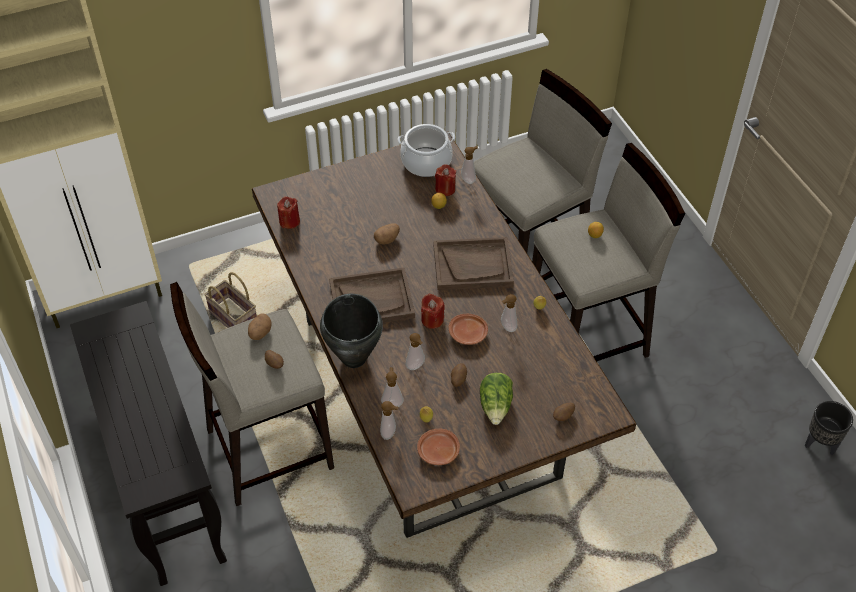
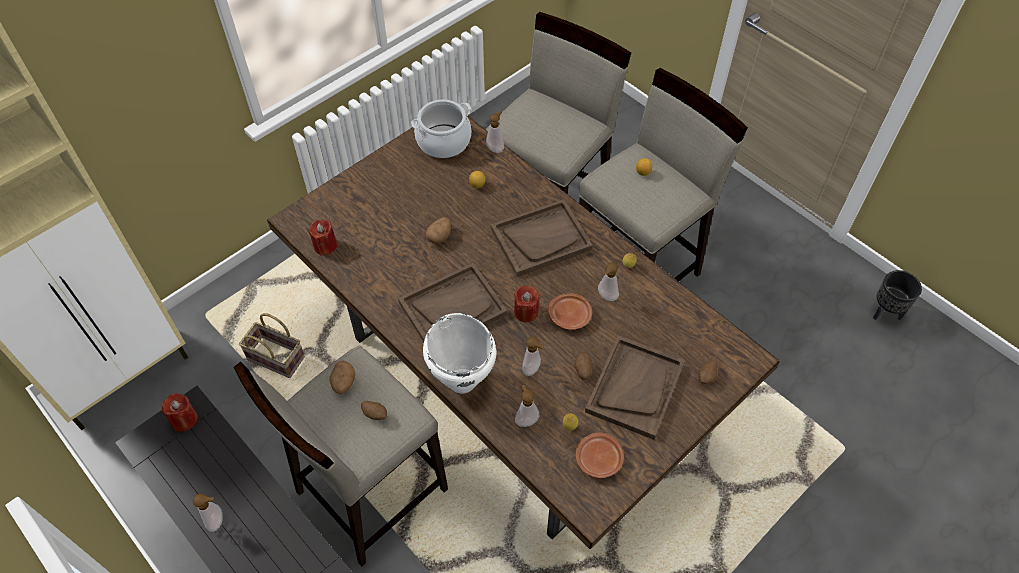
camera: 20 degrees left, 5 degrees up
black cooking pot [320,293,383,368] -> white cooking pot [423,313,496,394]
soap dispenser [380,401,398,440] -> soap dispenser moved to [193,494,223,532]
red candle [435,164,456,196] -> red candle moved to [162,393,198,431]
lettuce [480,373,513,425] -> brown tray [585,335,685,440]

